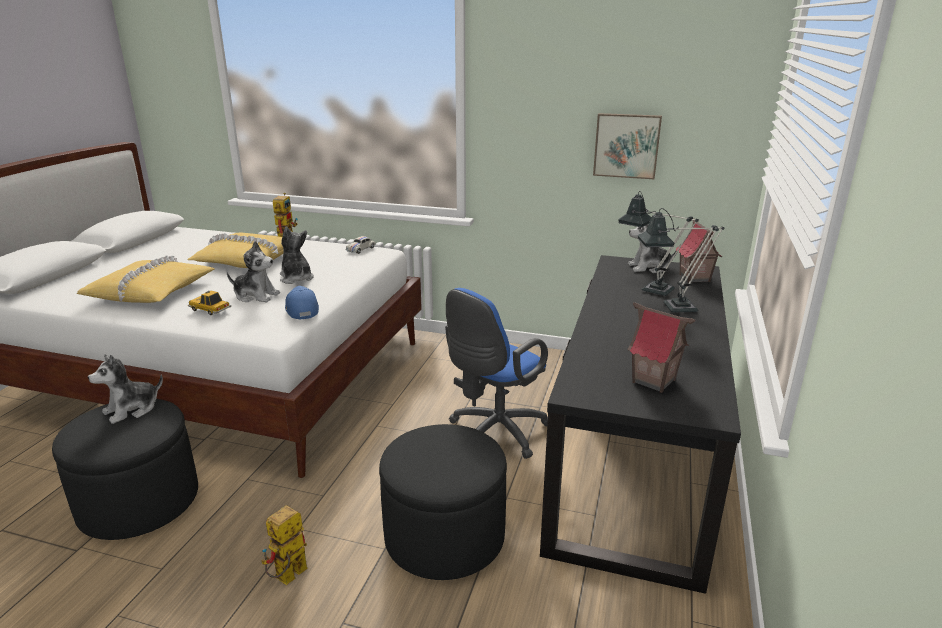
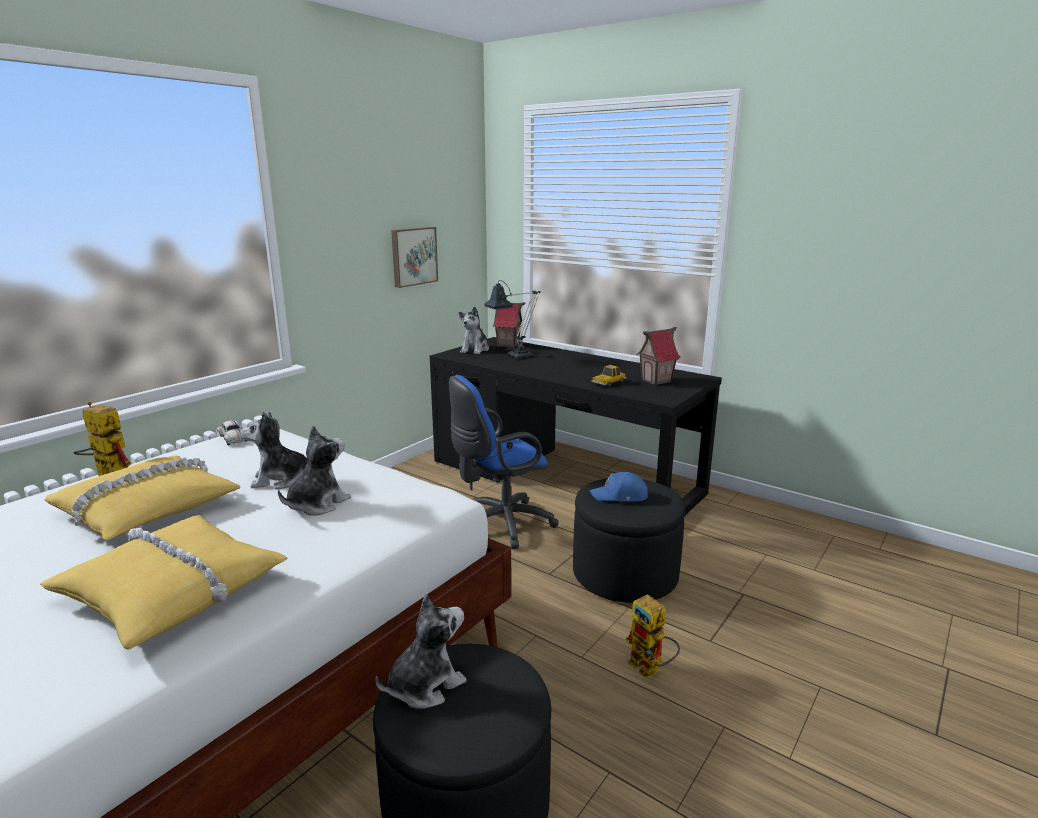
camera: 70 degrees left, 5 degrees down
plush toy [88,354,163,424] -> plush toy turned 105 degrees counterclockwise [375,594,467,709]
toy car [188,291,231,315] -> toy car moved to [591,365,627,387]
blue cap [285,286,319,319] -> blue cap moved to [590,472,648,502]
blue office chair [445,288,548,459] -> blue office chair turned 90 degrees clockwise [449,375,559,549]
table lamp [638,208,724,313] -> none

